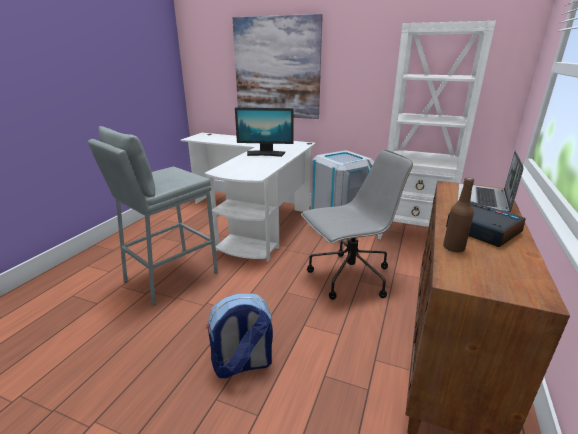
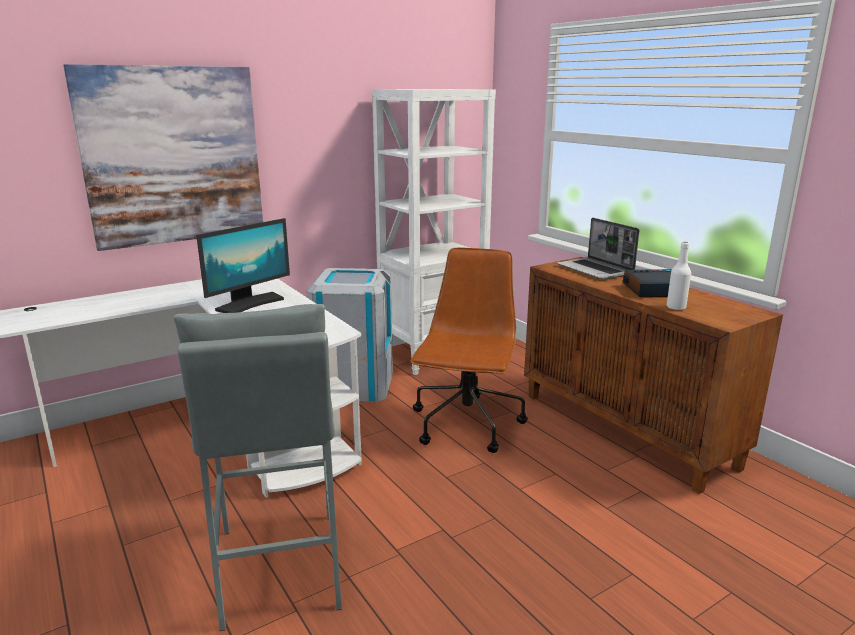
camera: 55 degrees left, 5 degrees down
backpack [206,293,273,378] -> none
grey office chair [301,150,413,300] -> brown office chair [411,247,528,453]
brown bottle [443,177,474,252] -> white bottle [667,242,691,310]

